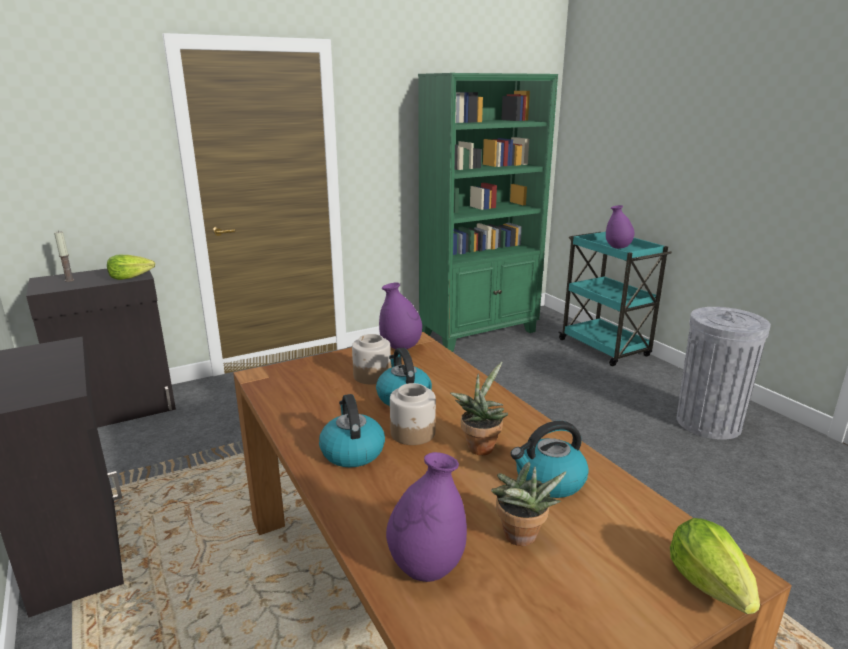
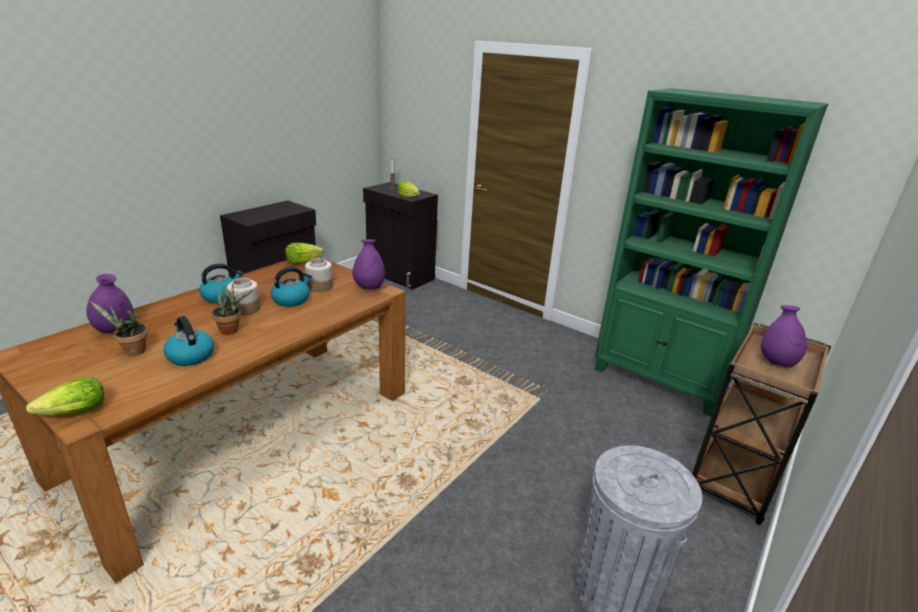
camera: 65 degrees right, 5 degrees up
turquoise cart [558,232,672,366] -> brown cart [692,323,831,525]
none -> lettuce [285,243,323,264]

